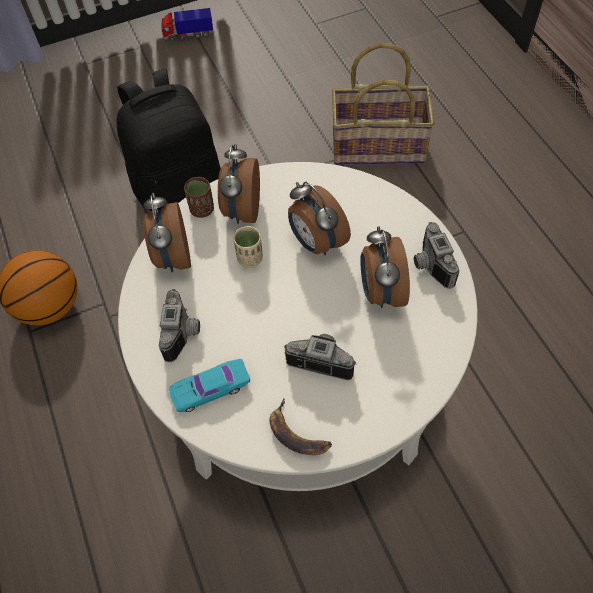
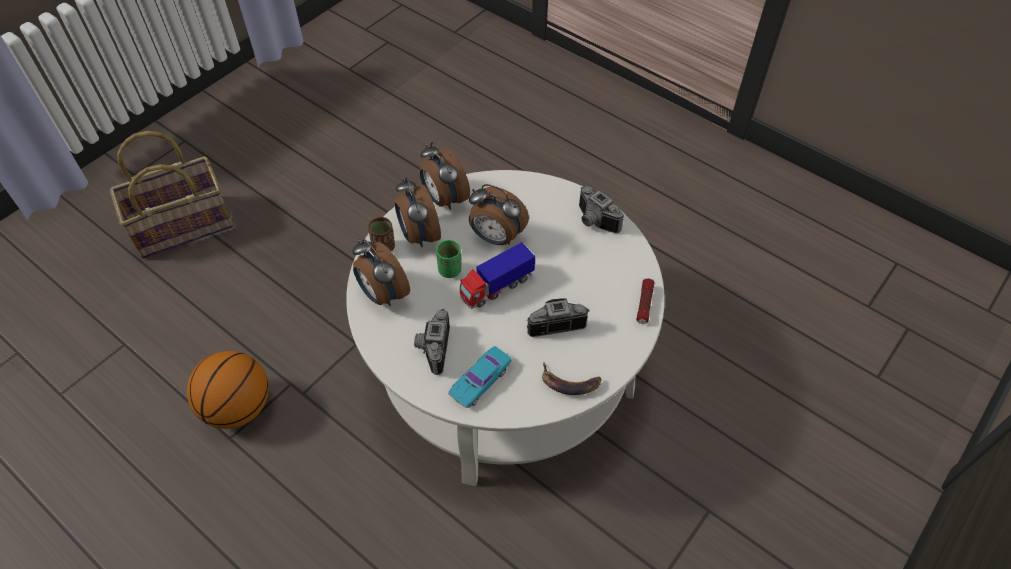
camera: 30 degrees left, 5 degrees down
black backpack [117,69,221,211] -> none
camera [159,289,200,362] -> camera turned 150 degrees counterclockwise [414,309,450,375]
toy truck [162,8,213,42] -> toy truck moved to [460,242,535,309]
beige cup [233,226,263,268] -> green cup [436,240,461,278]
basket [332,43,435,165] -> basket moved to [110,131,233,258]
alarm clock [360,226,410,308] -> alarm clock moved to [420,142,470,210]
none -> flashlight [636,278,654,324]

